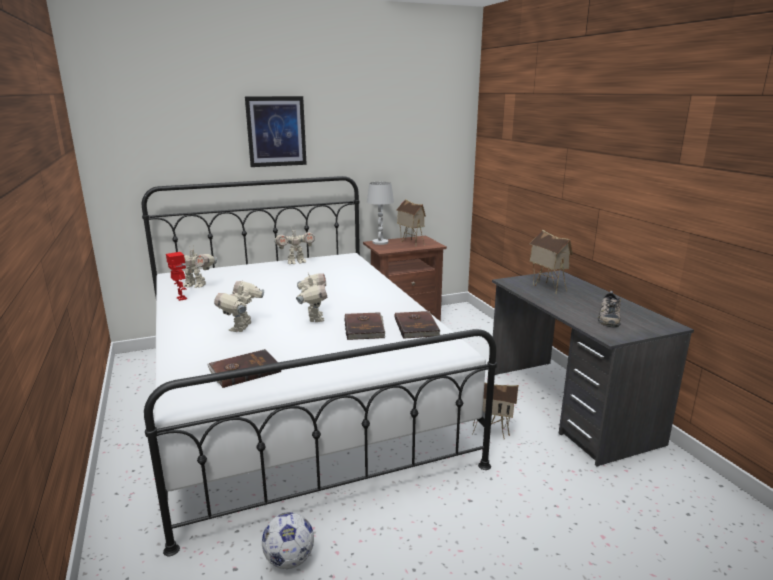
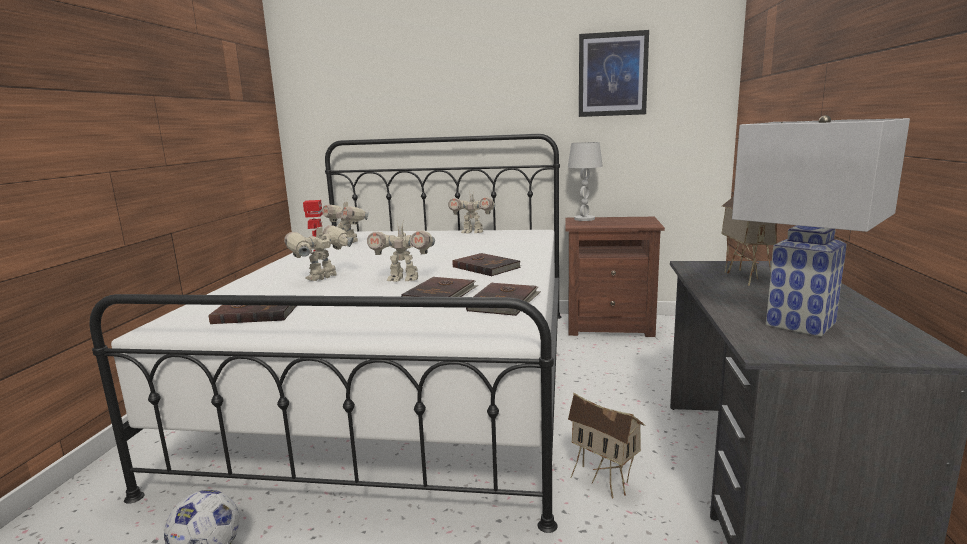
camera: 30 degrees right, 5 degrees down
picture [245,96,307,167] -> picture moved to [579,30,649,117]
toy robot [296,273,328,322] -> toy robot turned 75 degrees clockwise [367,222,435,282]
toy house [396,199,426,247] -> none
shoe [598,291,621,327] -> white table lamp [732,115,910,337]
none -> brown book [452,253,521,276]

